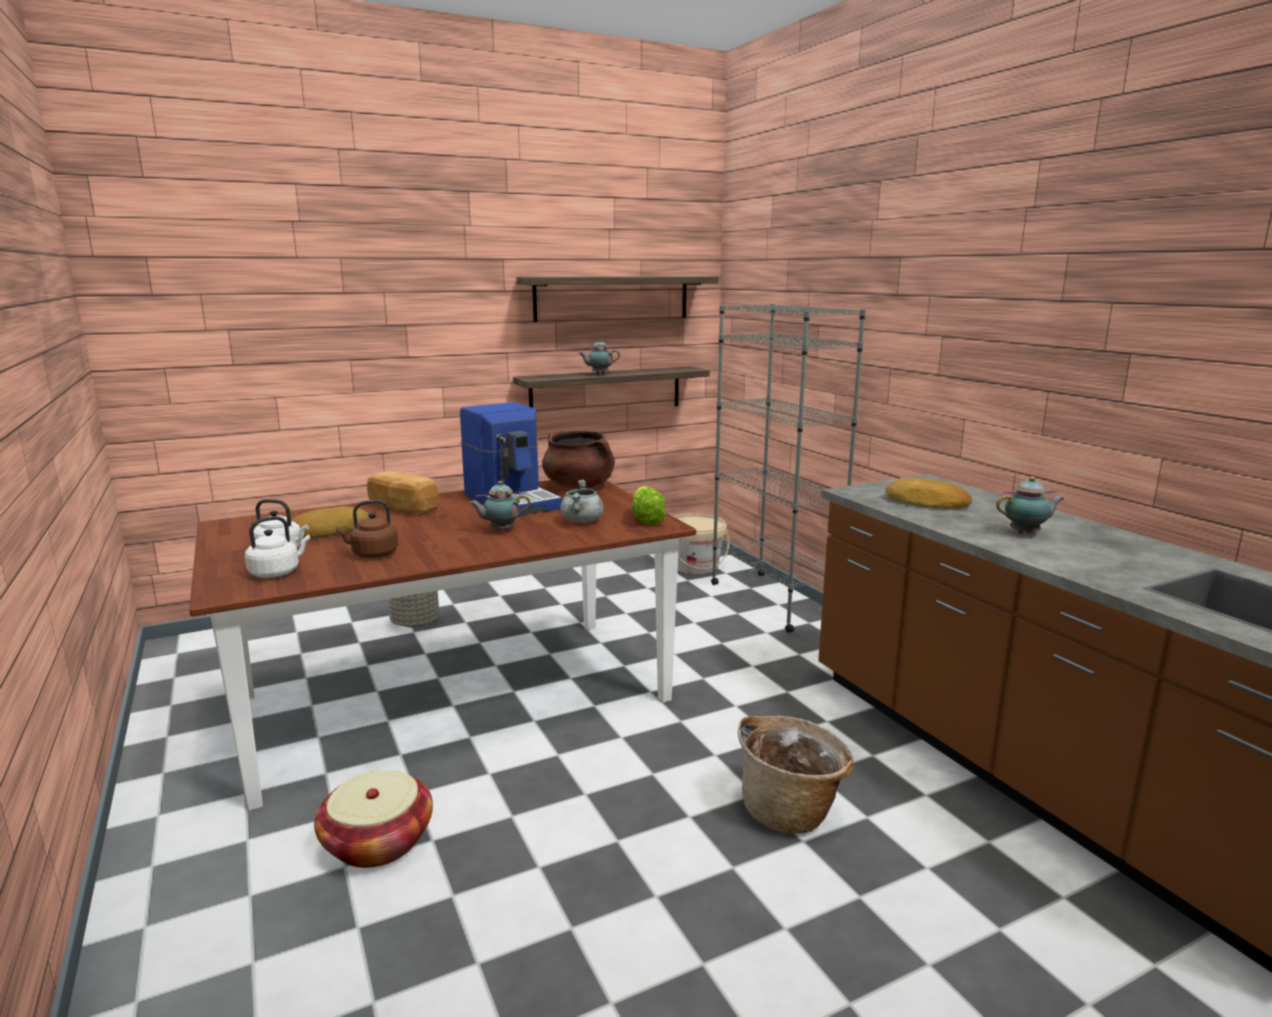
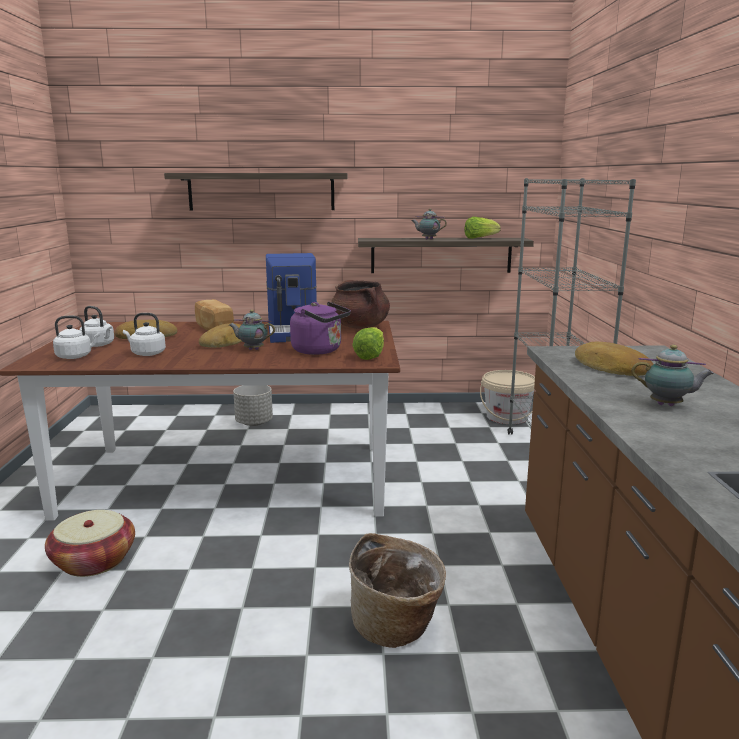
camera: 25 degrees right, 0 degrees up
brown kettle [336,500,398,558] -> white kettle [123,313,166,356]
shelf [516,276,719,322] -> shelf moved to [164,173,348,210]
grey cooking pot [560,479,604,523] -> purple kettle [290,302,351,355]
none -> bread [199,323,243,348]
none -> lettuce [465,217,501,239]

